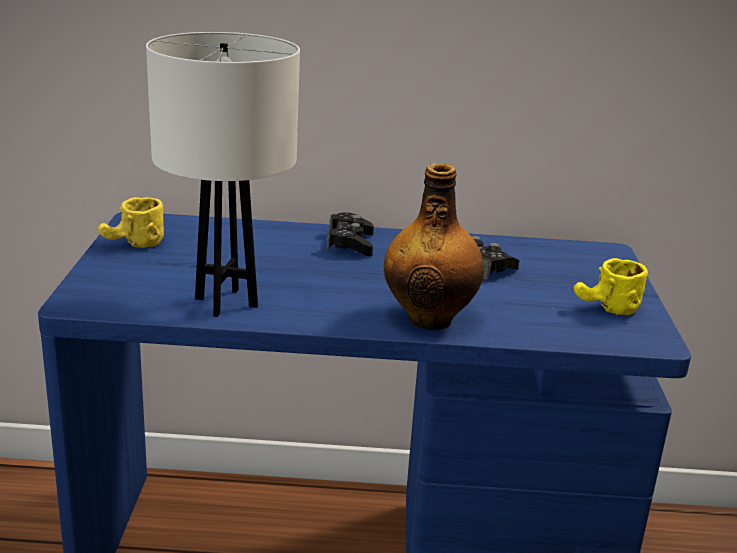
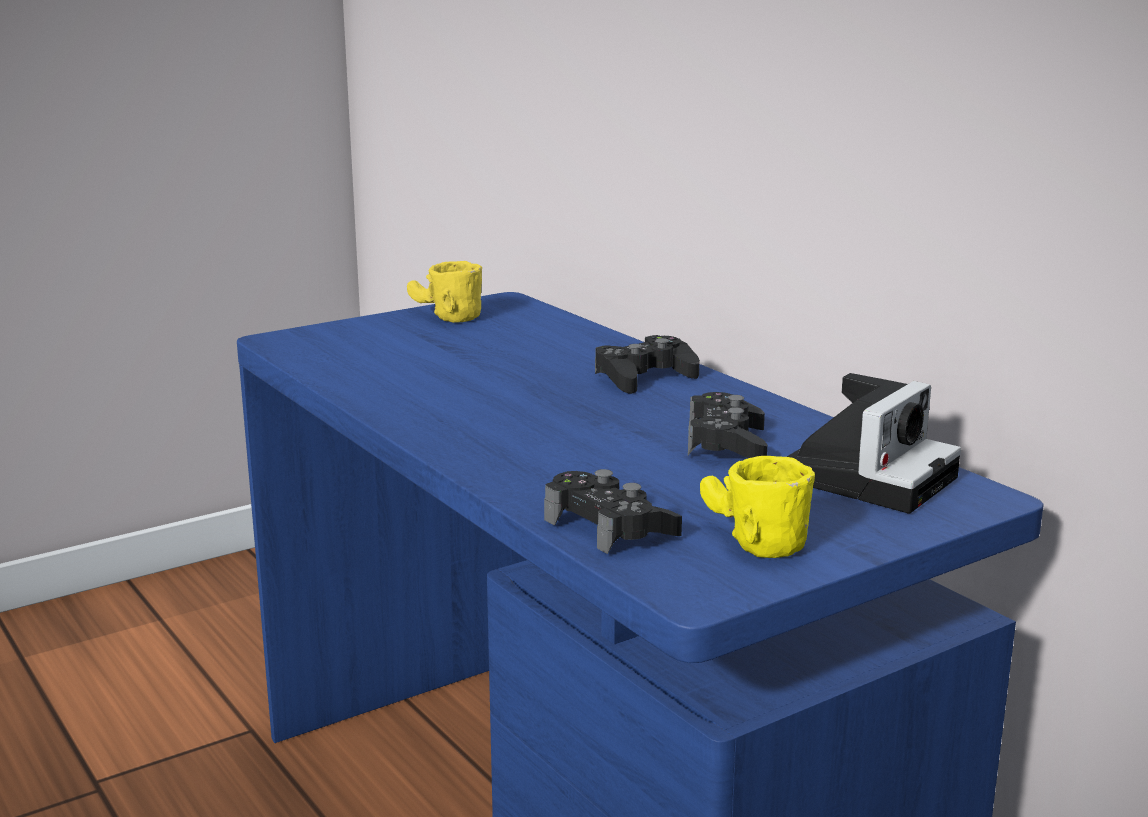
camera: 55 degrees right, 5 degrees down
white table lamp [146,32,300,317] -> none
bottle [384,163,484,330] -> none
none -> black game controller [544,469,682,554]
none -> camera [787,373,961,513]

